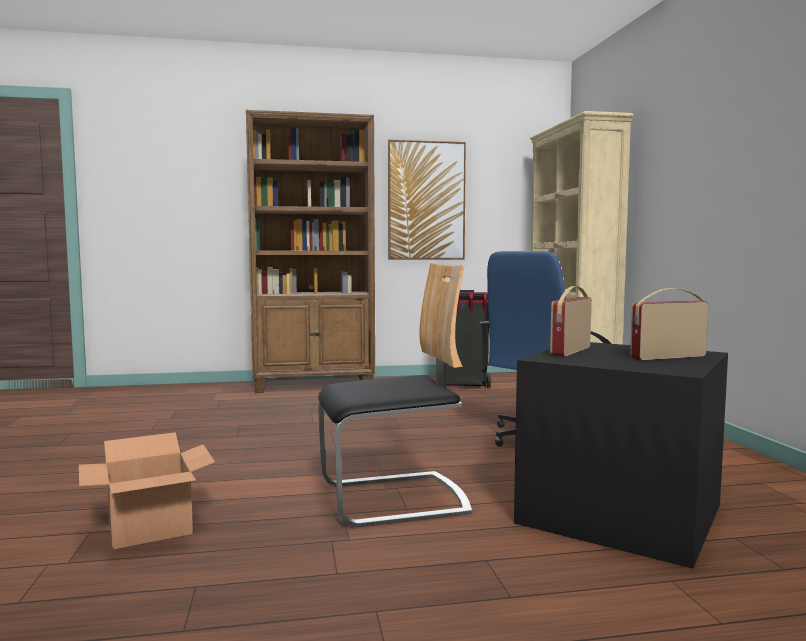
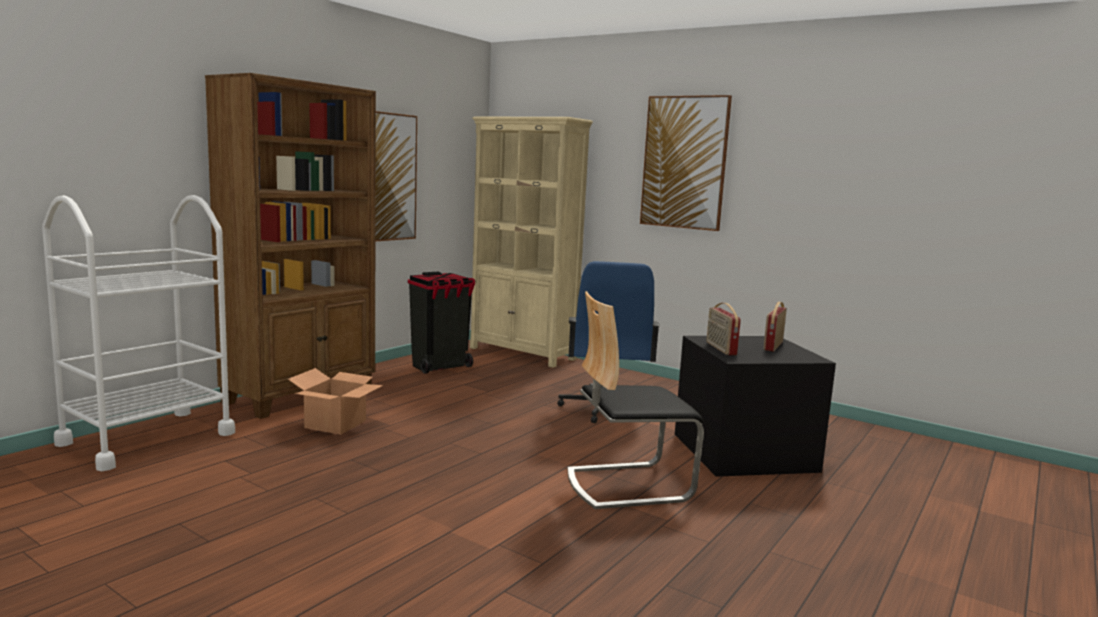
camera: 45 degrees left, 5 degrees up
cardboard box [79,432,215,549] -> cardboard box moved to [288,368,384,435]
chair [318,263,472,527] -> chair turned 135 degrees counterclockwise [567,291,704,509]
none -> white cart [42,195,235,471]
none -> picture [640,95,732,231]

